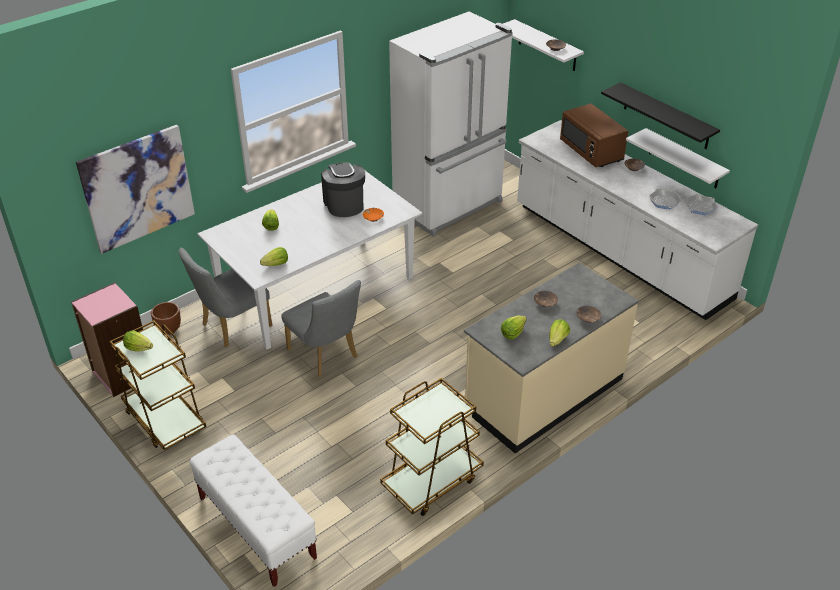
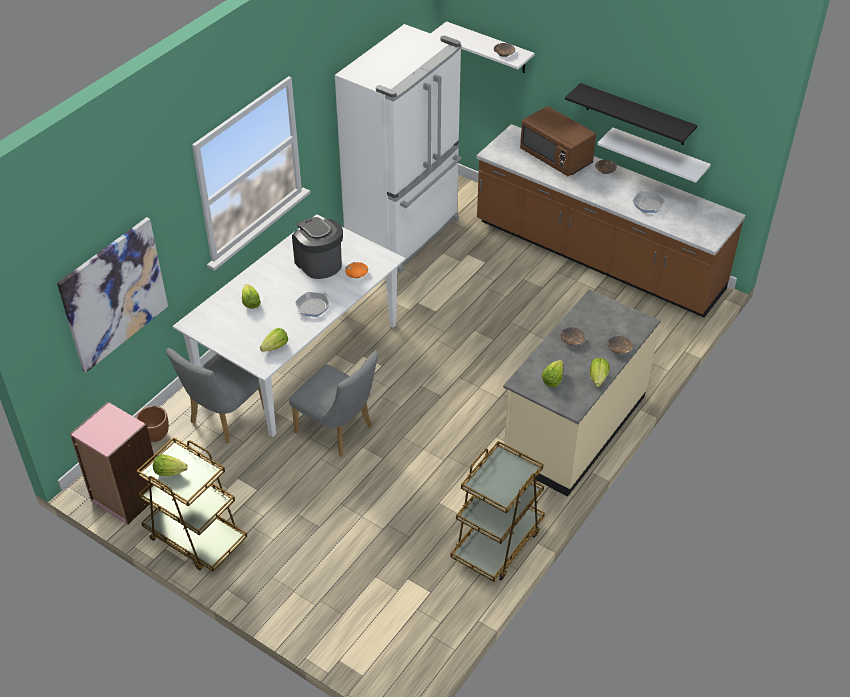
camera: 15 degrees left, 5 degrees up
white bench [189,435,317,587] -> none
white counter [517,120,758,320] -> brown counter [476,124,746,318]
frying pan [686,195,717,215] -> frying pan moved to [295,292,330,317]

